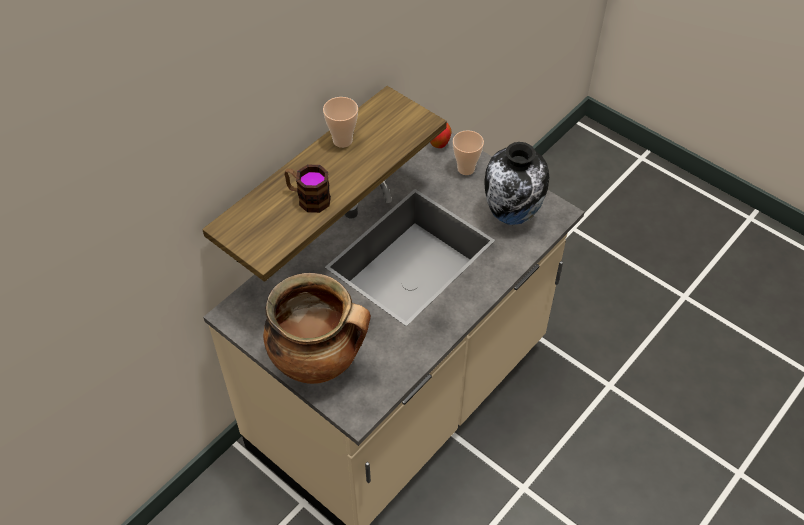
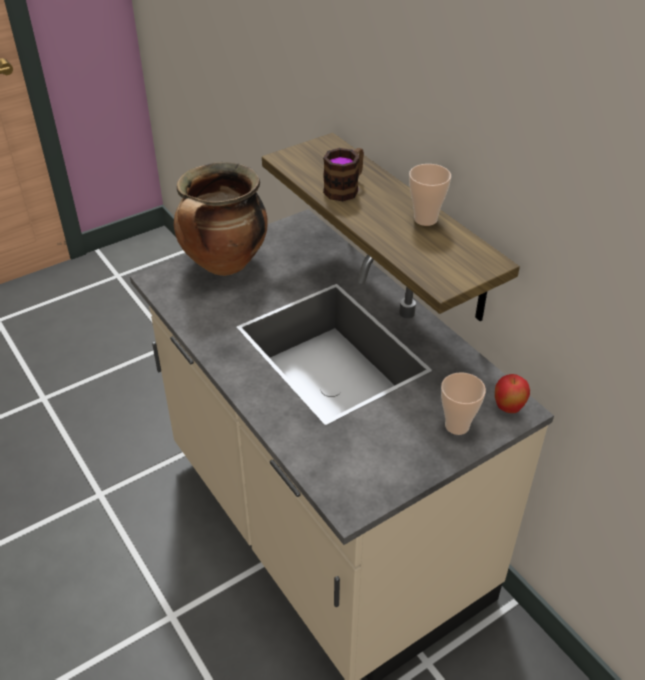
camera: 105 degrees right, 10 degrees down
vase [484,142,549,225] -> none

